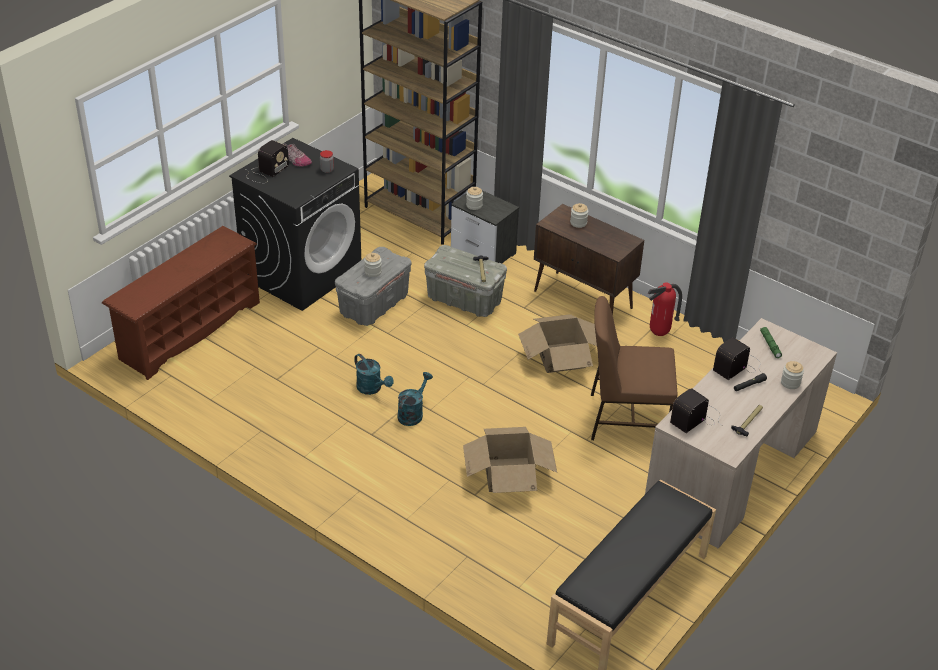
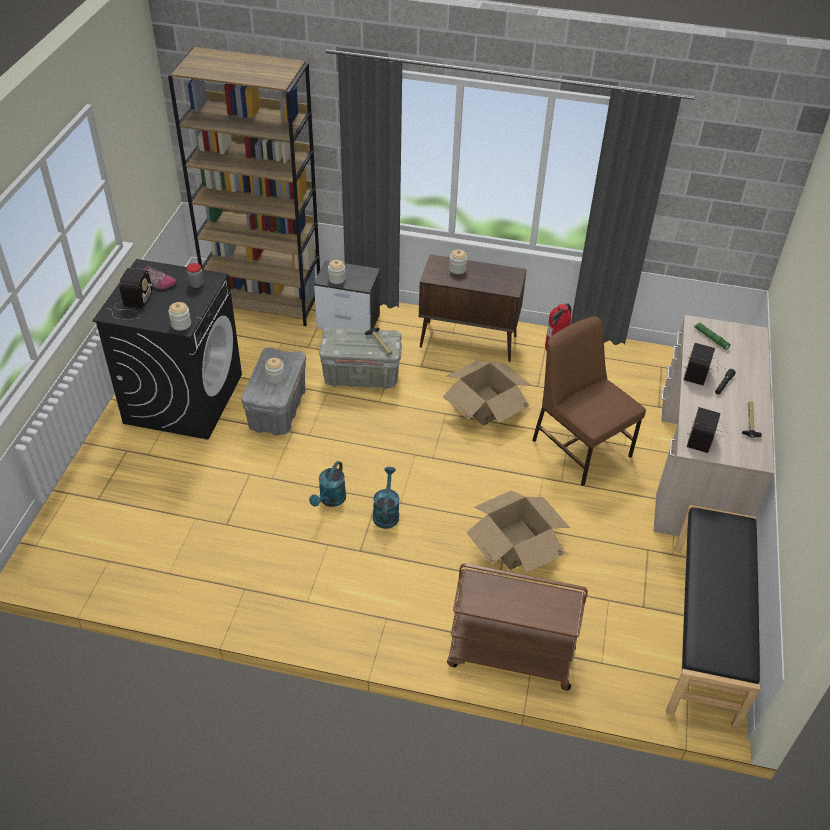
camera: 25 degrees left, 5 degrees up
brown shoe rack [102,226,260,380] -> none
turquoise watering can [354,354,394,395] -> turquoise watering can turned 90 degrees clockwise [309,461,346,507]
brown chair [591,296,677,440] -> brown chair turned 75 degrees clockwise [532,316,646,486]
jar [781,361,804,389] -> jar moved to [168,302,191,331]
none -> brown cart [447,564,588,690]

